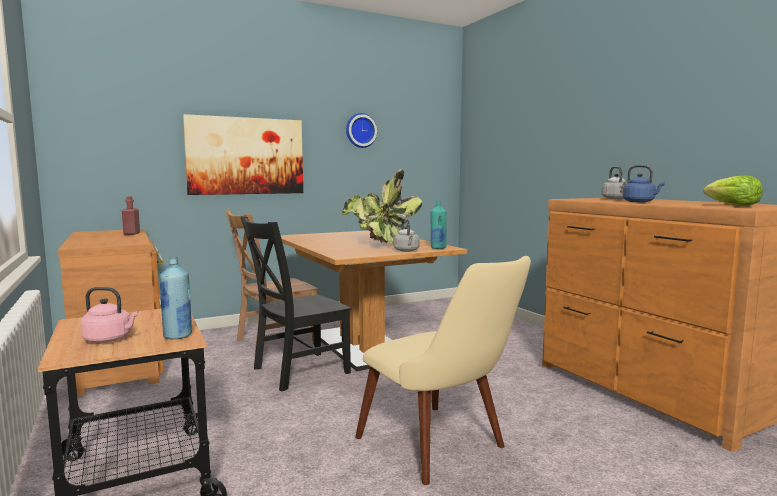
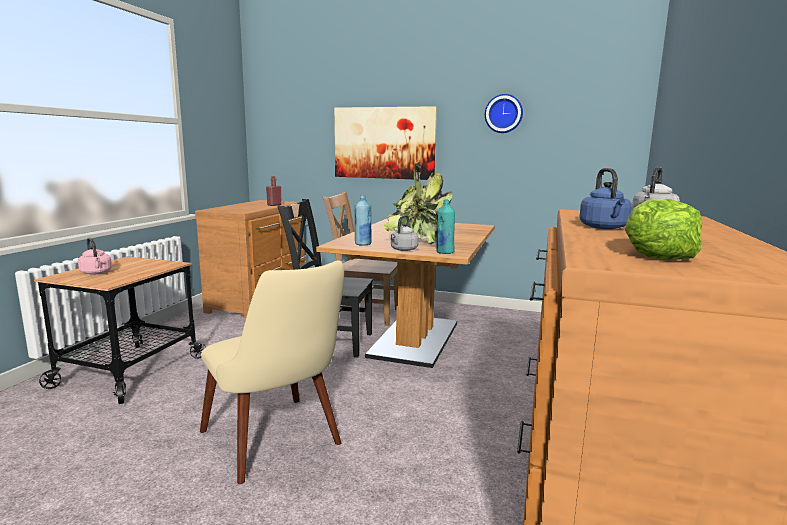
camera: 45 degrees right, 5 degrees up
blue bottle [160,257,192,340] -> blue bottle moved to [355,195,372,246]
beige chair [355,256,531,485] -> beige chair turned 45 degrees counterclockwise [200,260,344,484]

